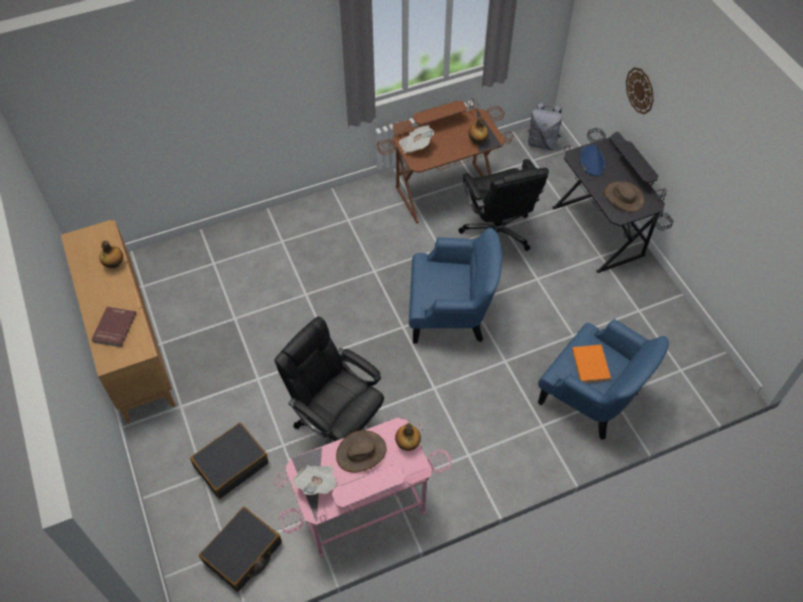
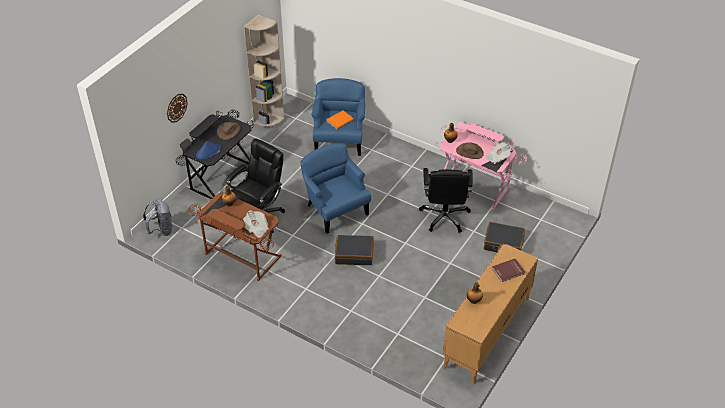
camera: 125 degrees left, 10 degrees down
black suitcase [199,507,282,592] -> black suitcase moved to [335,235,374,265]
none -> beige bookcase [244,15,285,127]

